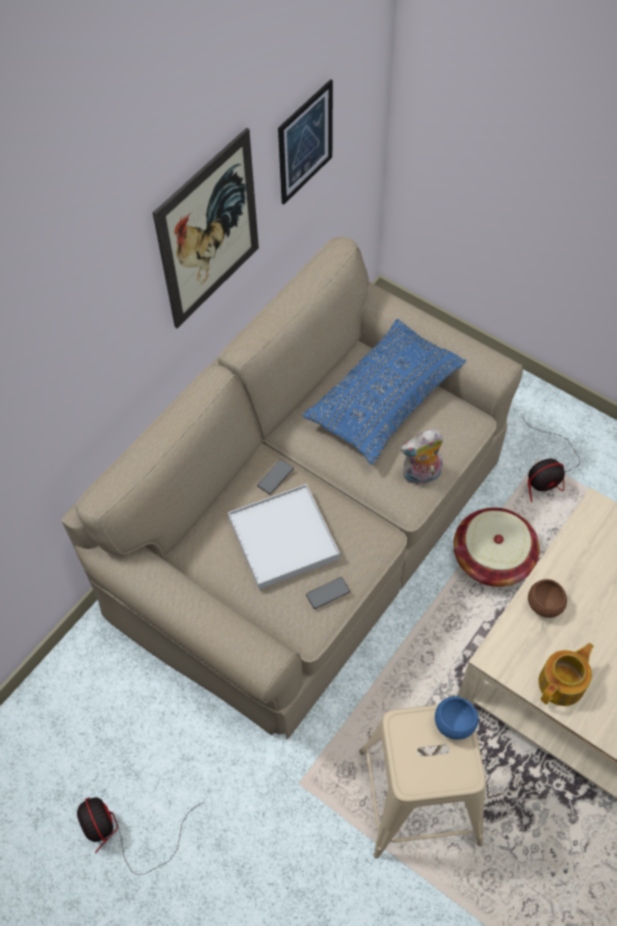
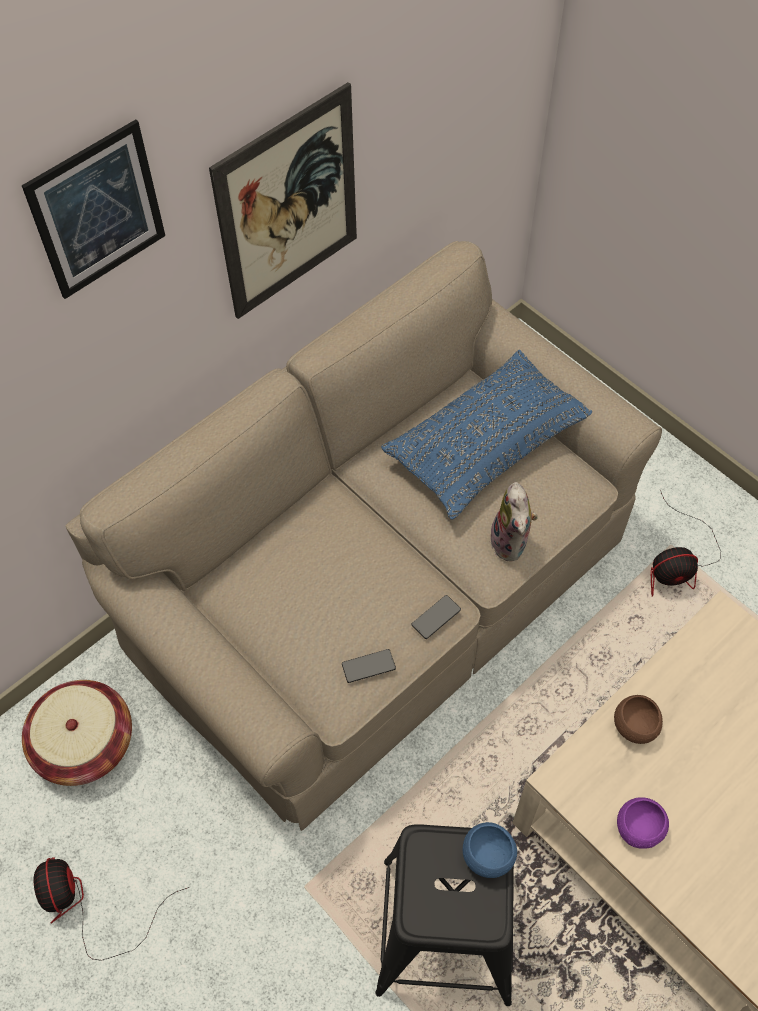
camera: 10 degrees right, 0 degrees up
white tray [228,484,340,590] -> none
phone [257,459,294,494] -> phone moved to [411,595,461,639]
picture [278,79,333,205] -> picture moved to [22,119,165,299]
beige stool [359,704,486,859] -> black stool [375,824,514,1006]
plush toy [400,429,444,485] -> plush toy turned 90 degrees counterclockwise [490,482,538,561]
basket [453,508,540,587] -> basket moved to [22,680,132,786]
teapot [539,643,594,706] -> purple bowl [617,797,669,849]

